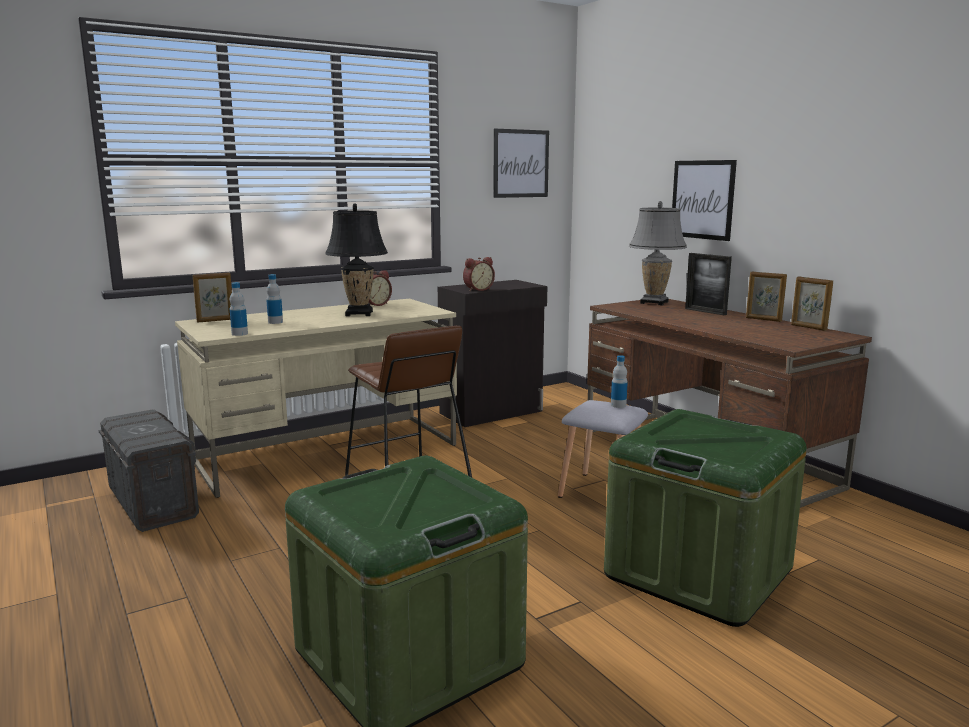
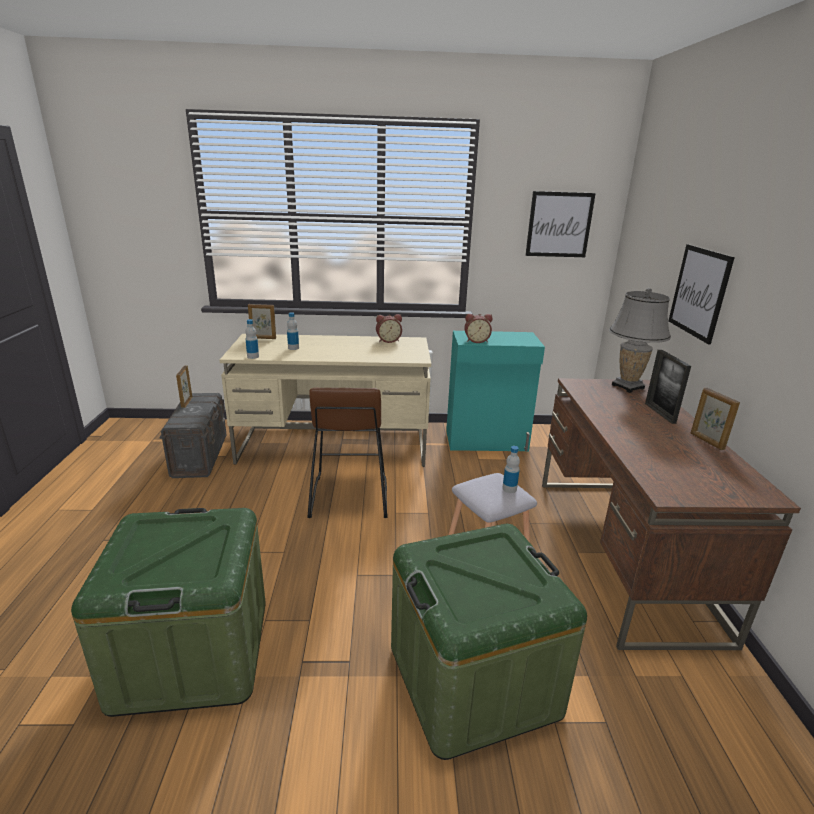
camera: 30 degrees right, 10 degrees up
black table lamp [325,204,388,316] -> none
black cabinet [438,280,547,427] -> turquoise cabinet [446,331,545,451]
picture frame [791,276,833,331] -> picture frame moved to [176,366,192,408]

